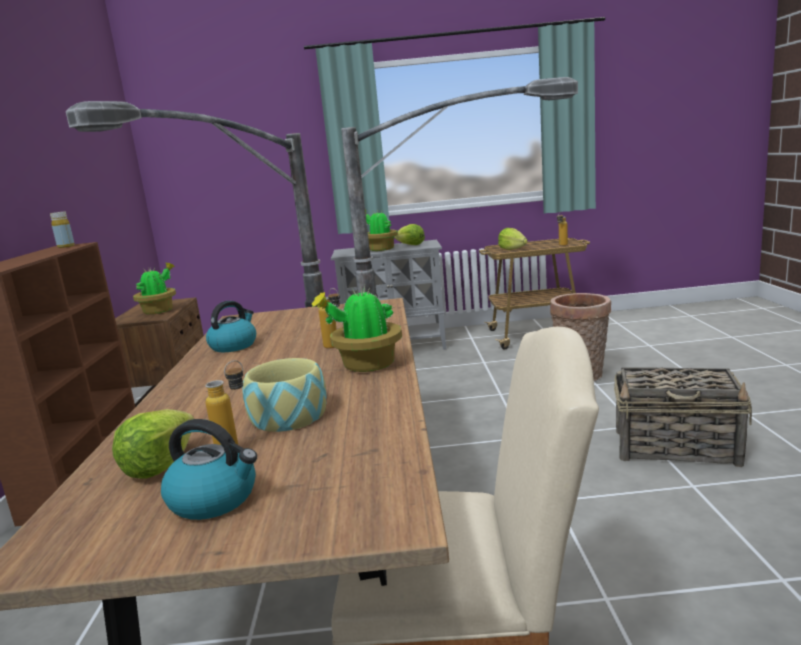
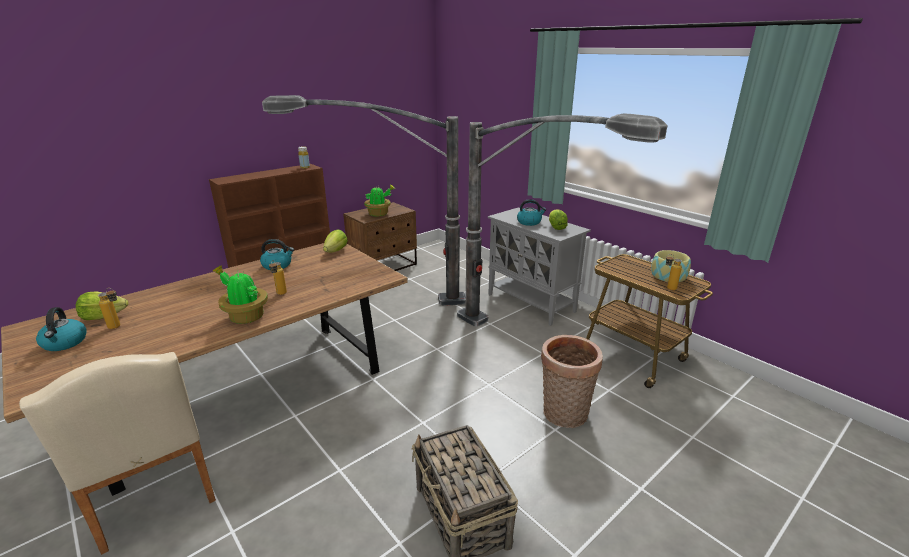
camera: 50 degrees right, 10 degrees up
bowl [242,358,327,432] -> bowl moved to [651,250,691,282]
potted plant [365,209,398,251] -> kettle [517,199,546,226]
lettuce [498,228,528,250] -> lettuce moved to [323,229,348,252]

